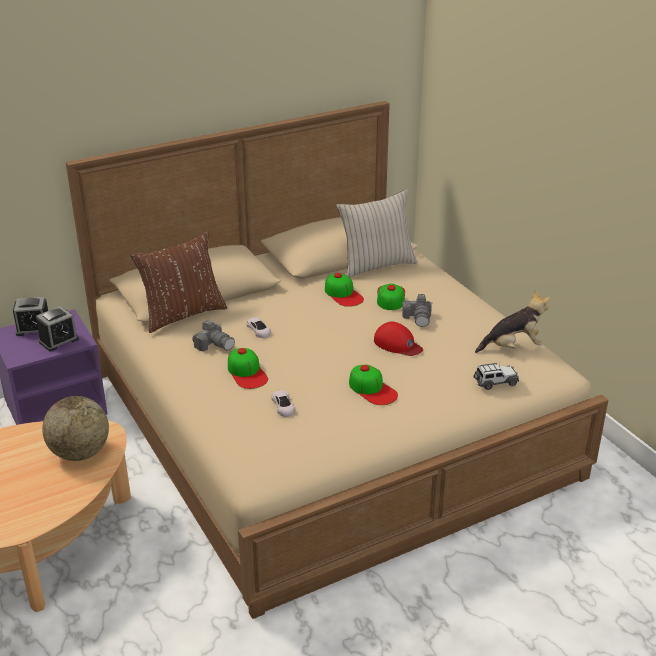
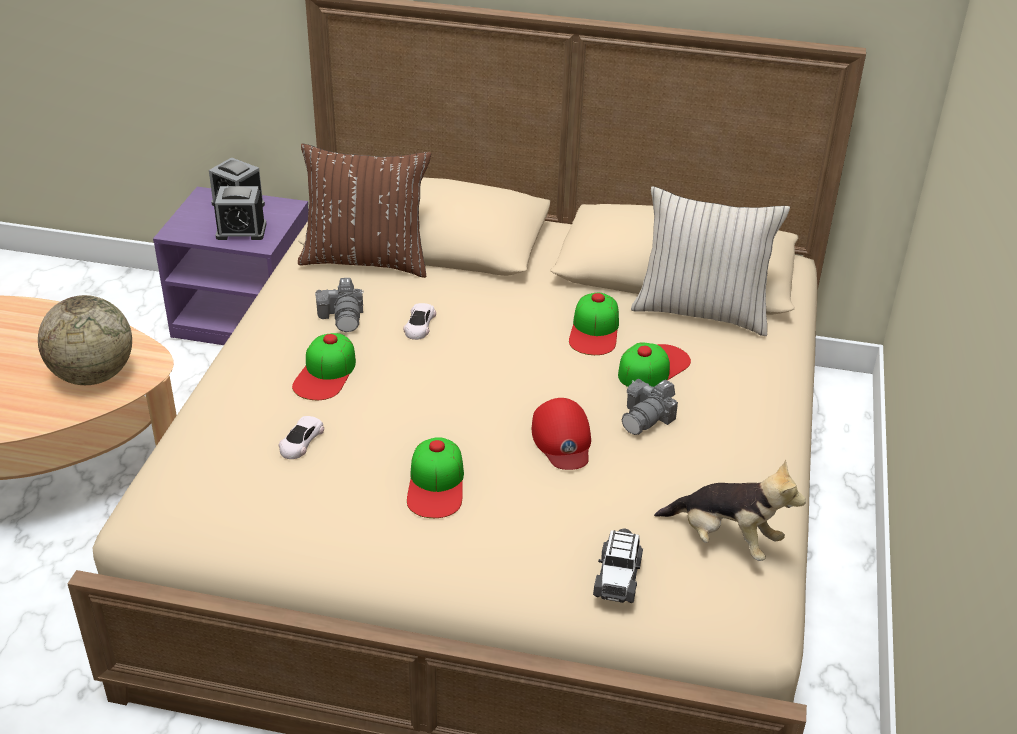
camera: 40 degrees right, 5 degrees up
toy car [473,363,519,390] -> toy car turned 75 degrees clockwise [593,529,643,603]

